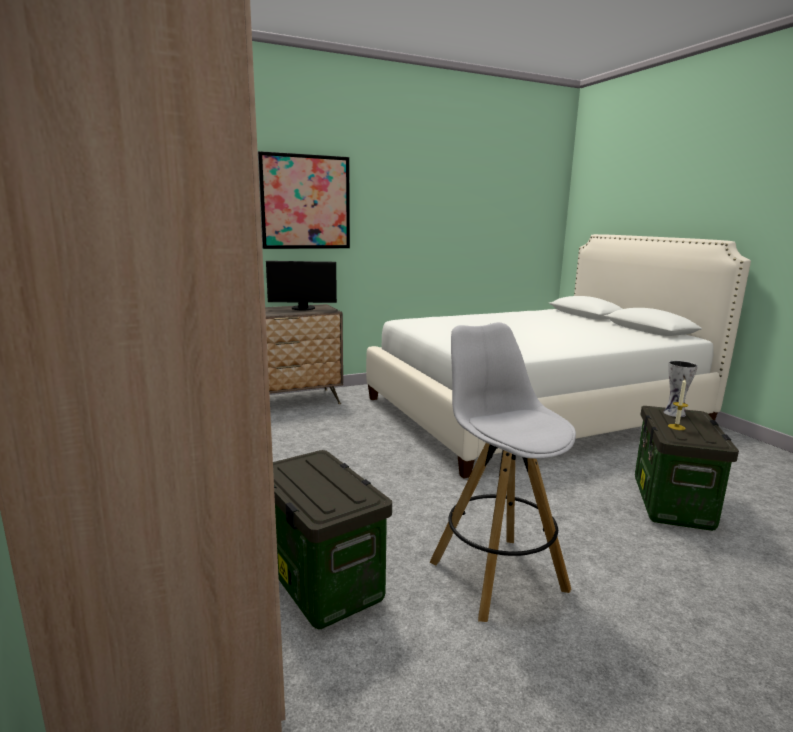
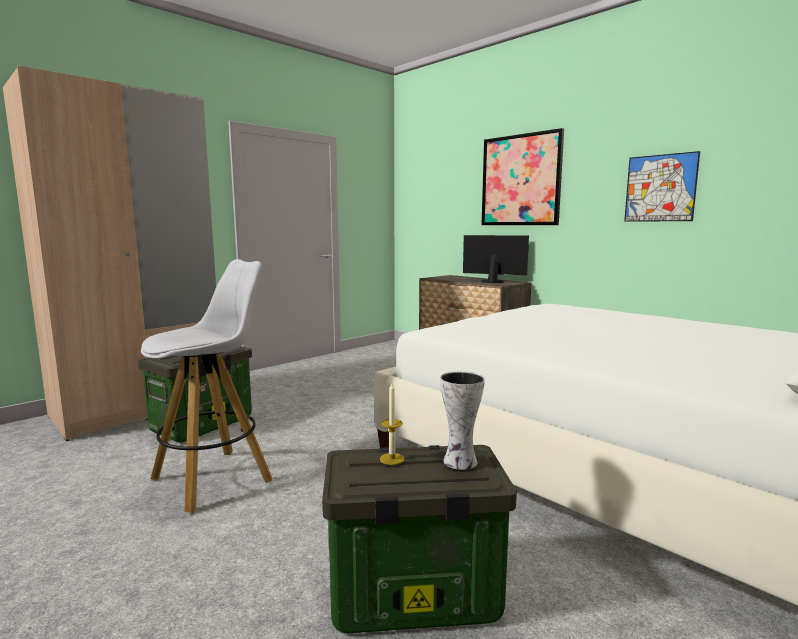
camera: 70 degrees right, 5 degrees down
monitor [266,261,337,310] -> monitor turned 135 degrees clockwise [463,235,529,283]
none -> picture [624,151,700,222]

